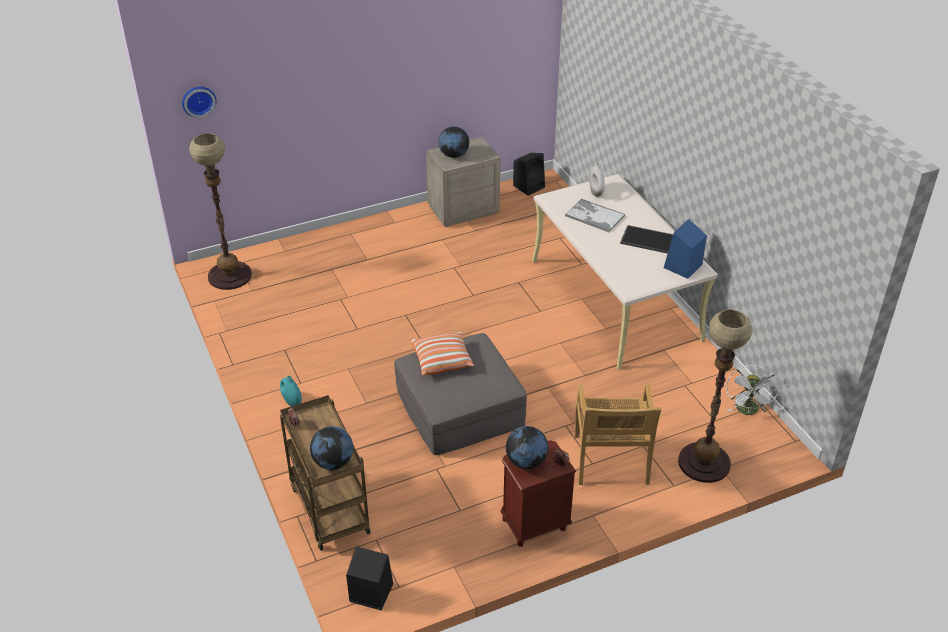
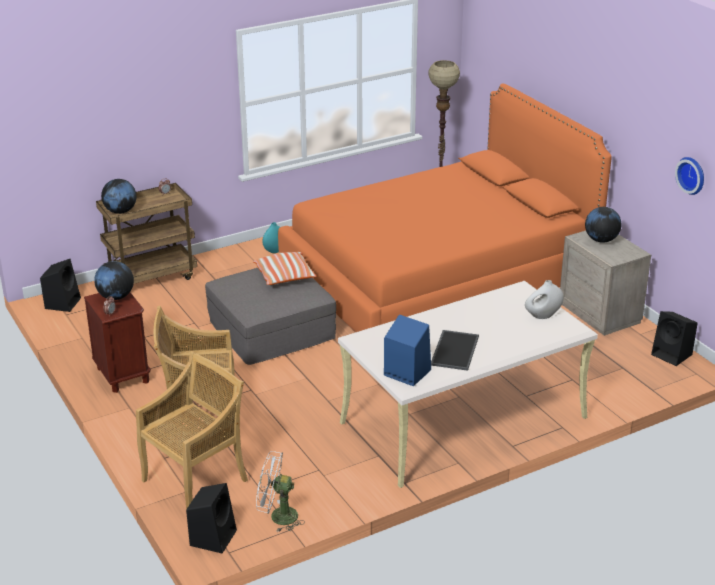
camera: 85 degrees right, 10 degrees down
wall clock [182,86,216,118] -> wall clock moved to [675,157,704,195]
tray [565,199,625,233] -> none
floor lamp [678,309,753,483] -> beige chair [136,351,248,514]
none -> black speaker [186,483,237,553]
none -> orange bed [278,84,612,332]

